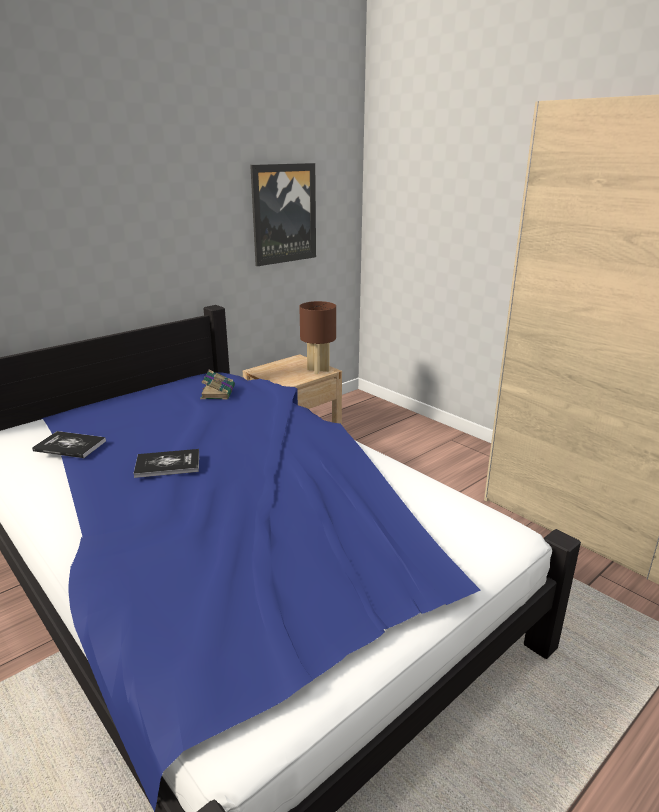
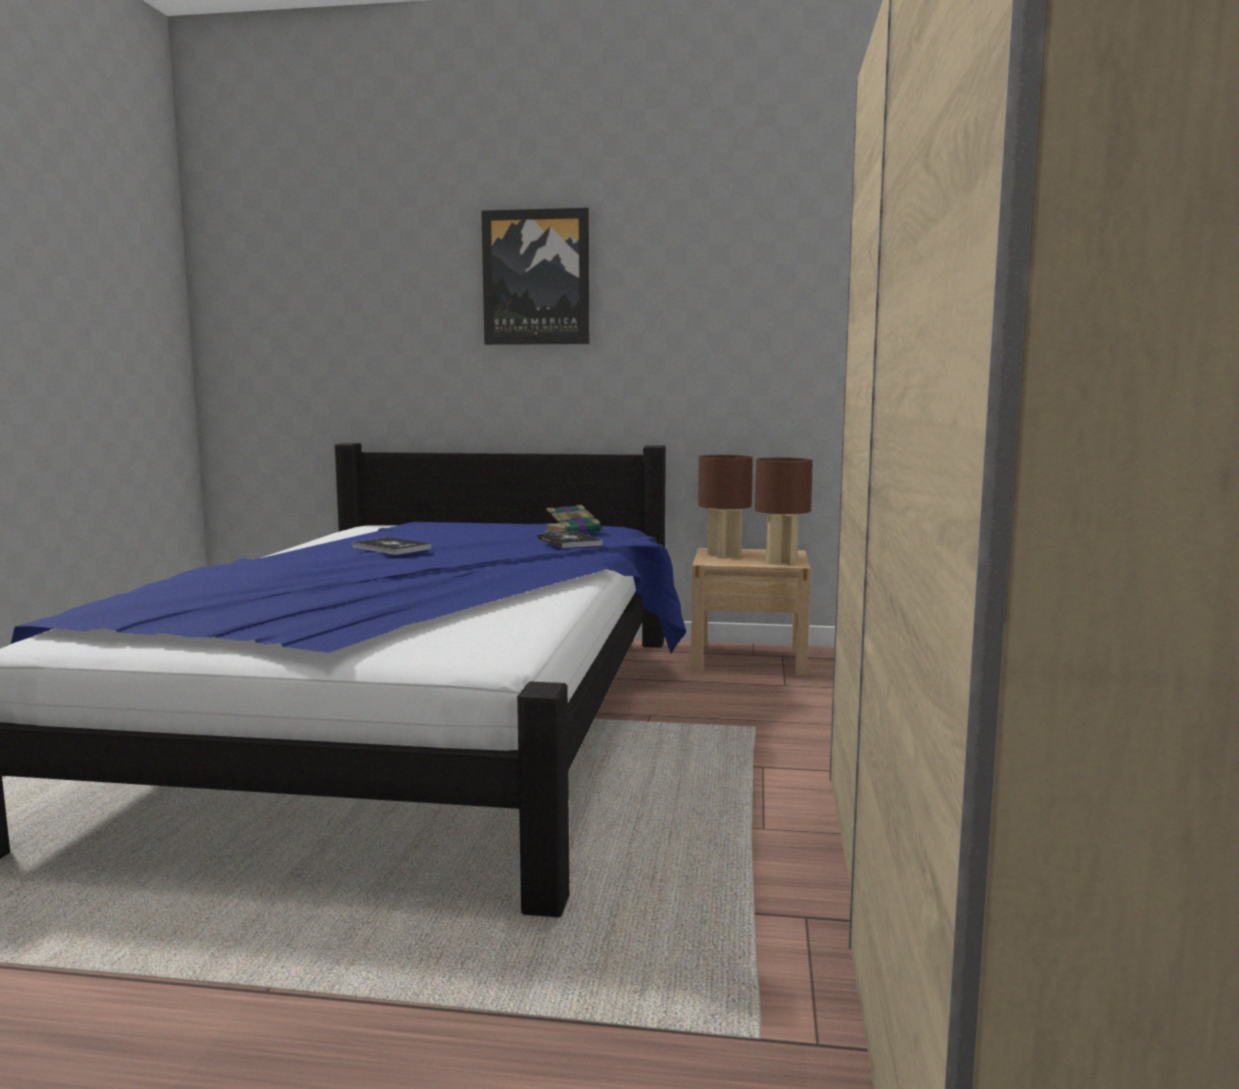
camera: 50 degrees right, 15 degrees down
book [32,431,106,458] -> book moved to [537,531,603,548]
picture [250,163,316,266] -> picture moved to [481,208,589,345]
none -> brown table lamp [698,455,753,558]

